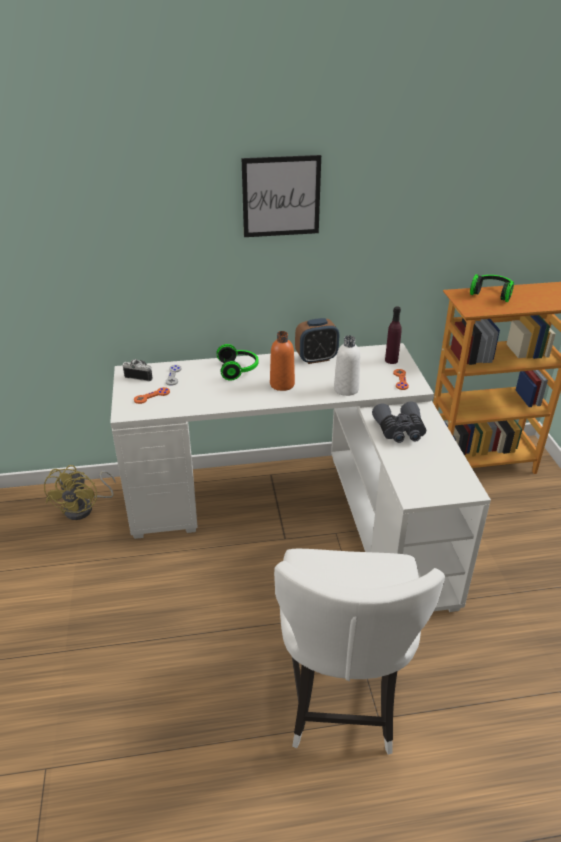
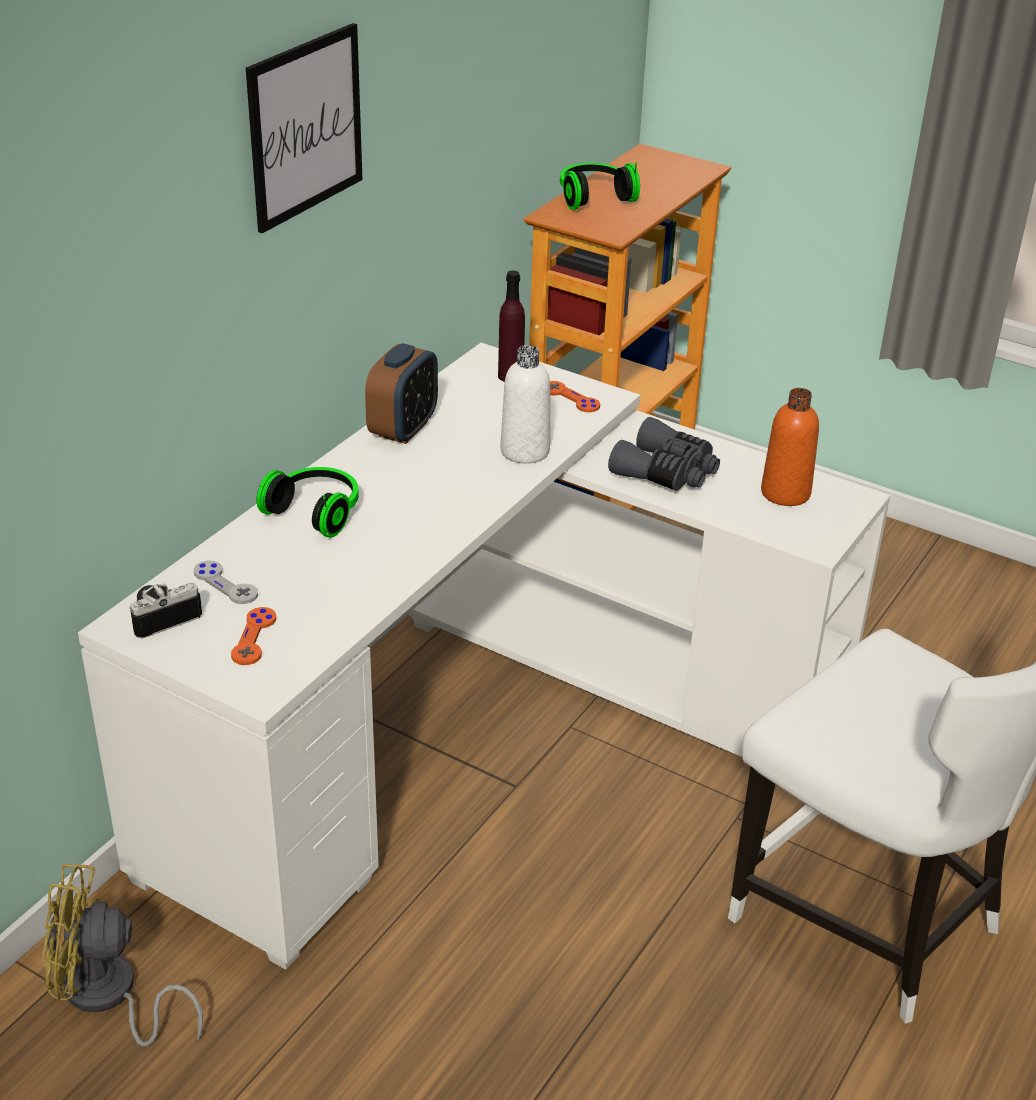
camera: 50 degrees left, 0 degrees up
yellow fan [44,465,116,520] -> yellow fan turned 135 degrees clockwise [42,864,203,1047]
orange bottle [270,331,295,391] -> orange bottle moved to [761,388,819,506]

